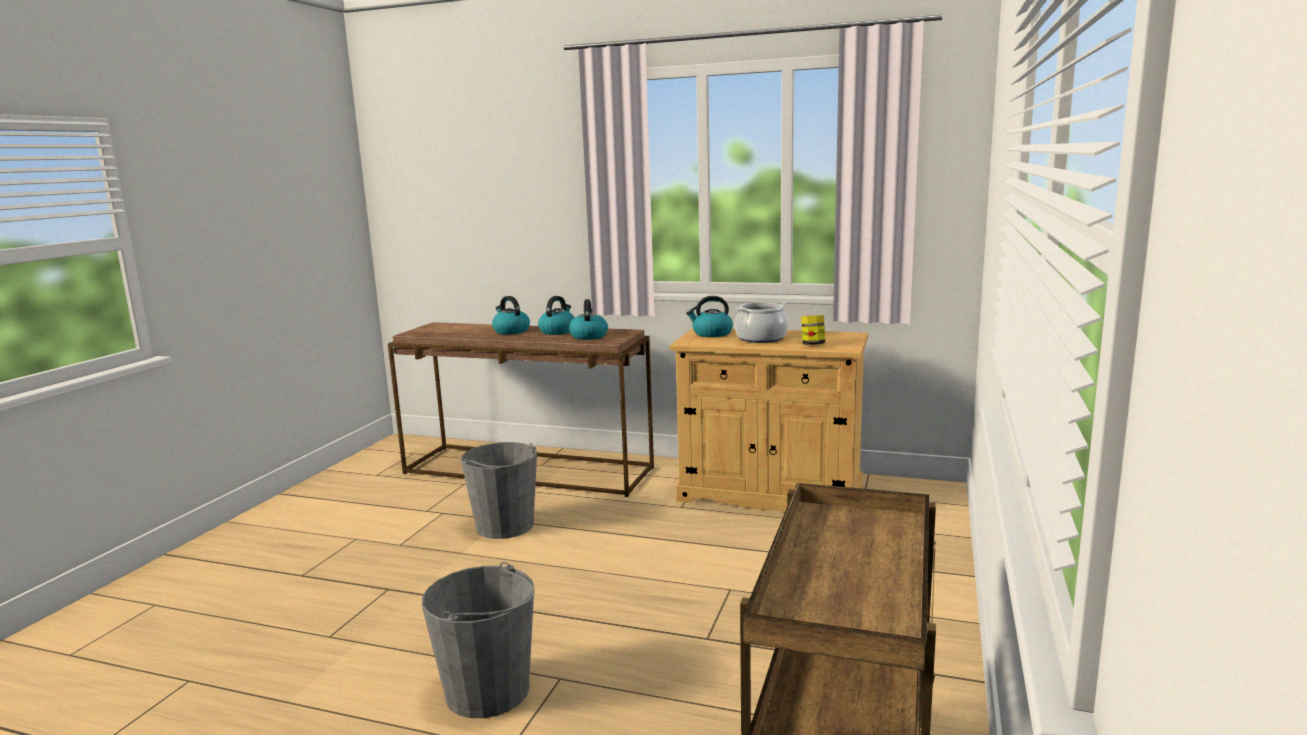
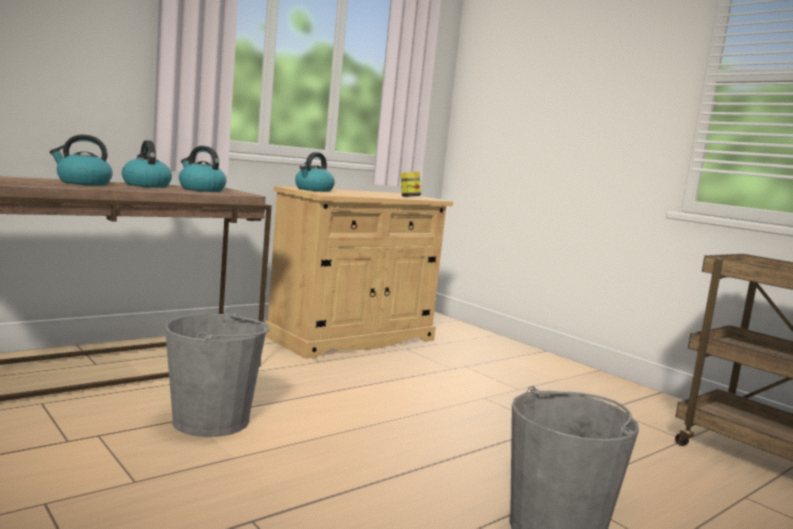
camera: 60 degrees left, 5 degrees down
cooking pot [735,301,788,343] -> none

